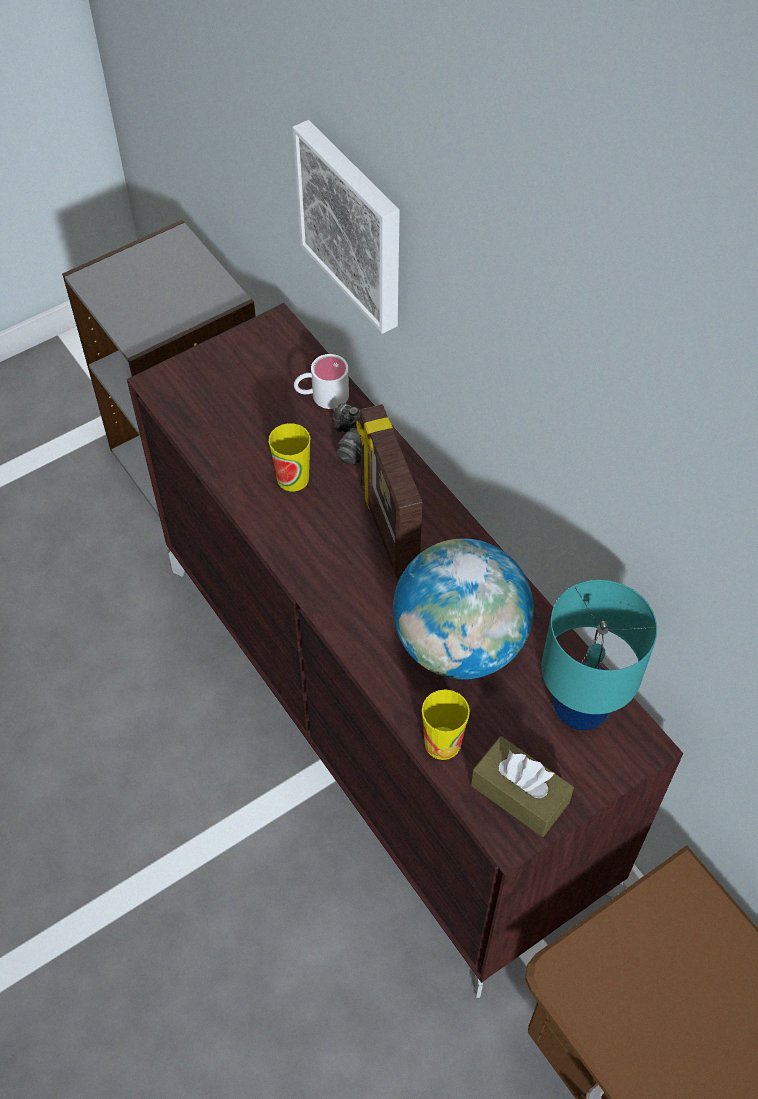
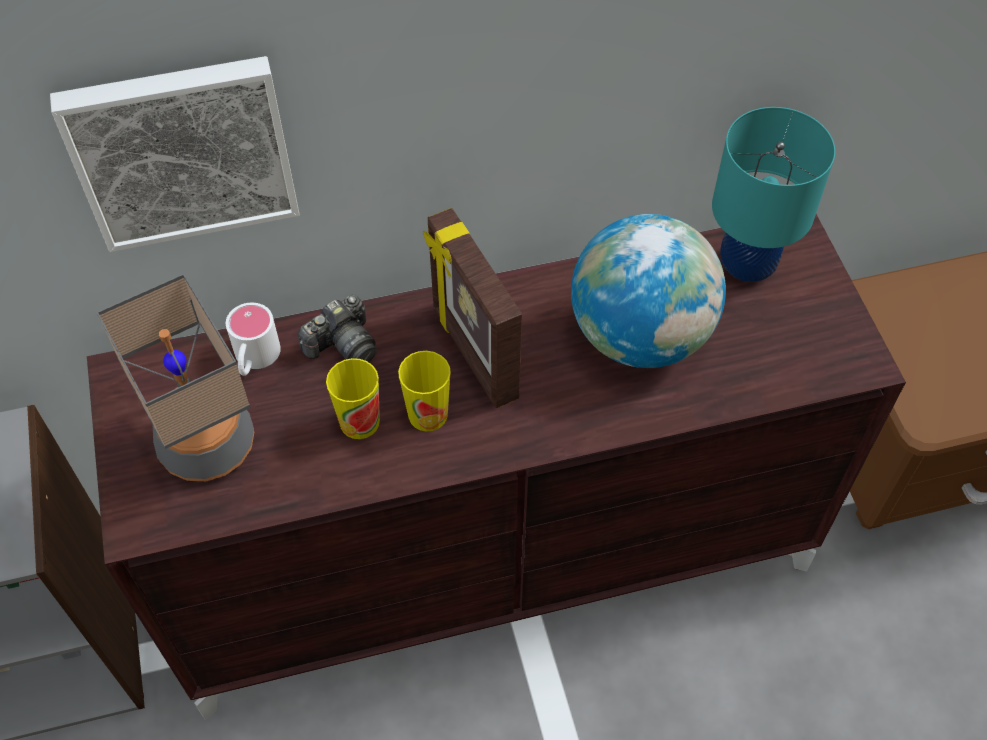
camera: 70 degrees left, 0 degrees up
picture frame [356,404,423,579] -> picture frame turned 60 degrees clockwise [424,208,522,408]
cup [422,689,470,760] -> cup moved to [398,351,451,432]
brown tissue box [471,736,574,837] -> none
none -> table lamp [96,274,254,481]

